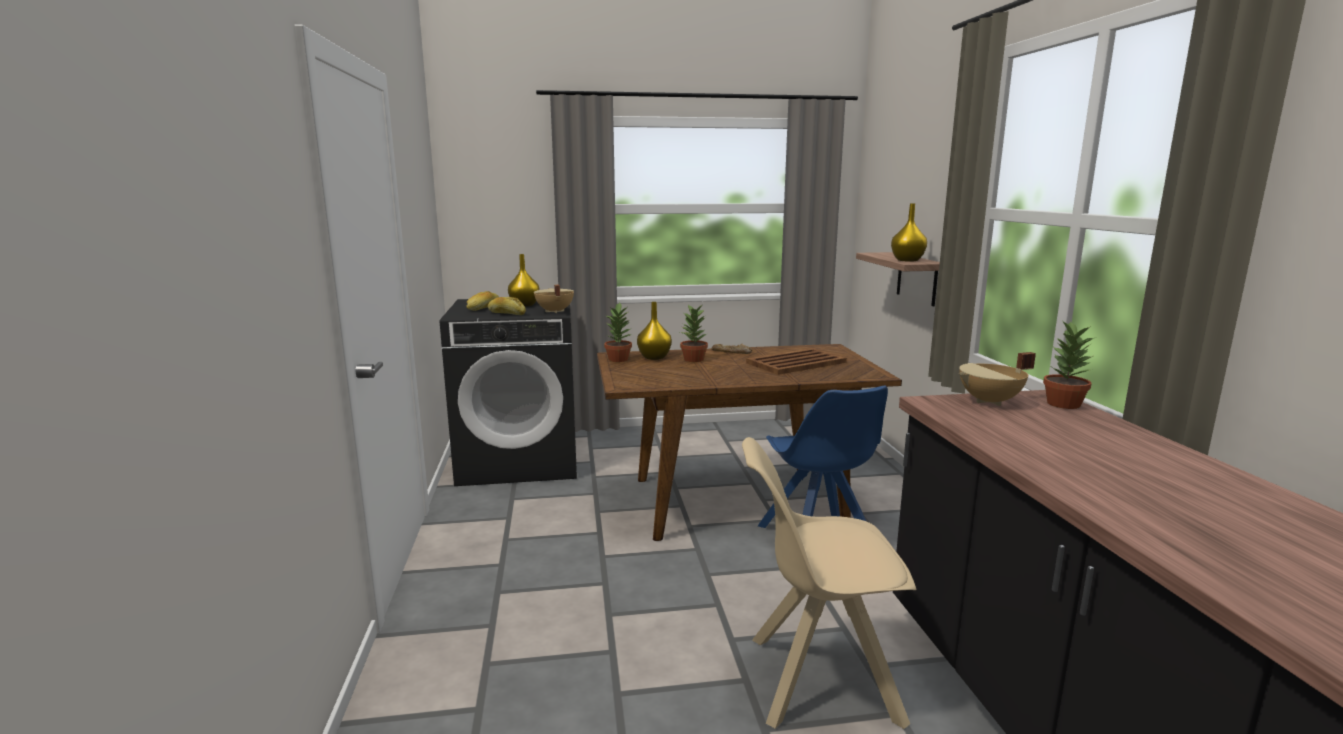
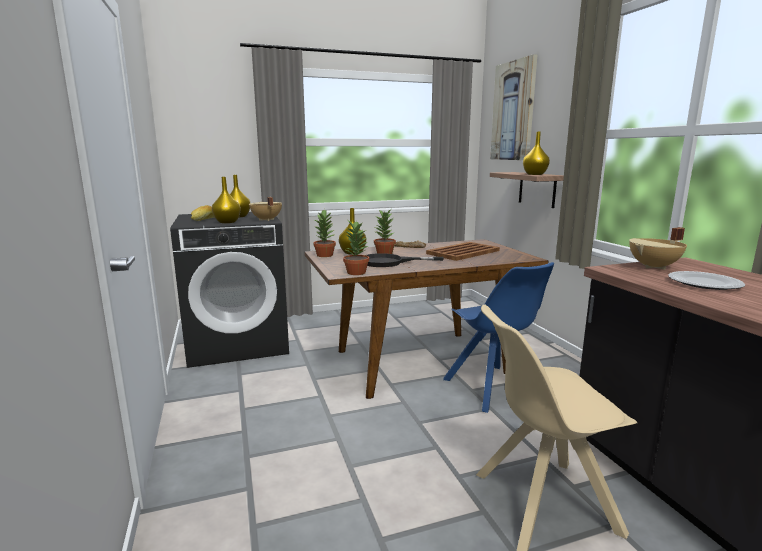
camera: 10 degrees left, 0 degrees up
bread [488,297,526,315] -> yellow vase [212,177,241,223]
potted plant [1043,321,1096,409] -> potted plant moved to [343,221,369,275]
none -> black frying pan [366,253,444,267]
none -> picture [490,54,537,160]
none -> plate [668,271,745,290]

